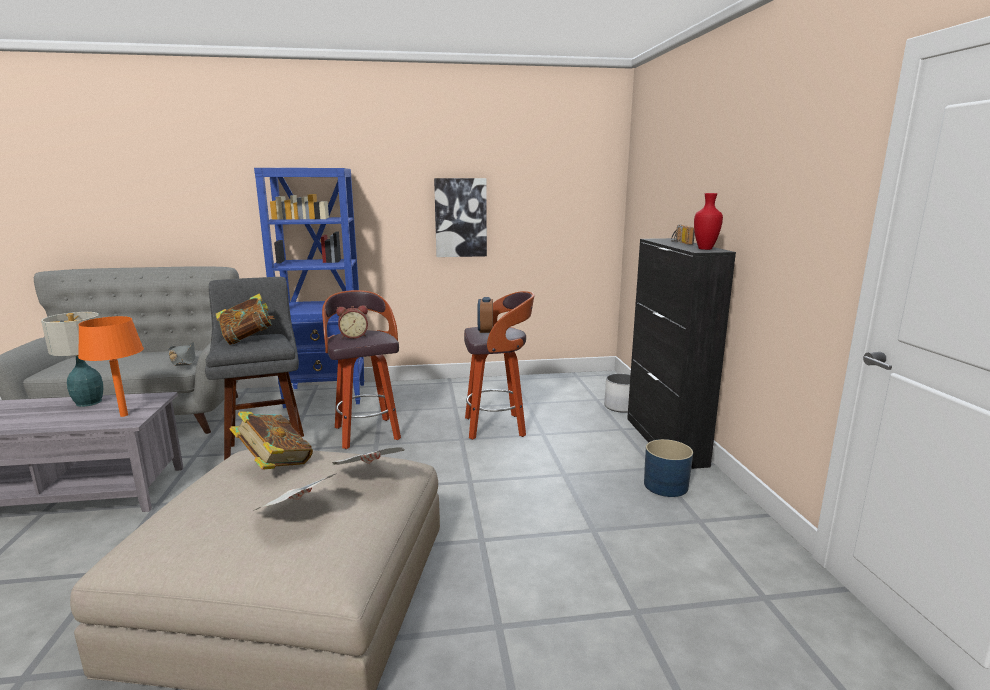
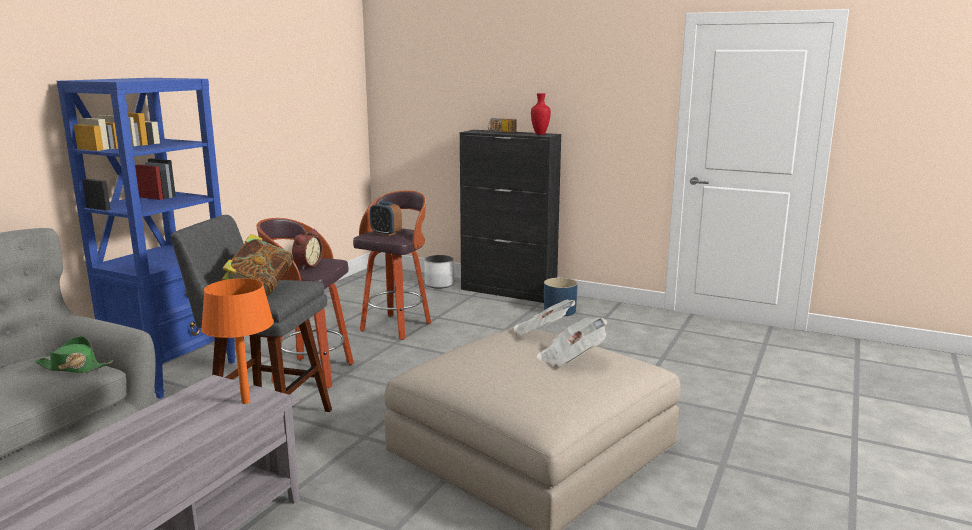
camera: 55 degrees left, 0 degrees up
table lamp [41,312,103,407] -> none
grey hat [168,342,196,366] -> green hat [35,336,113,373]
book [230,411,313,470] -> none
picture [434,178,487,257] -> none

